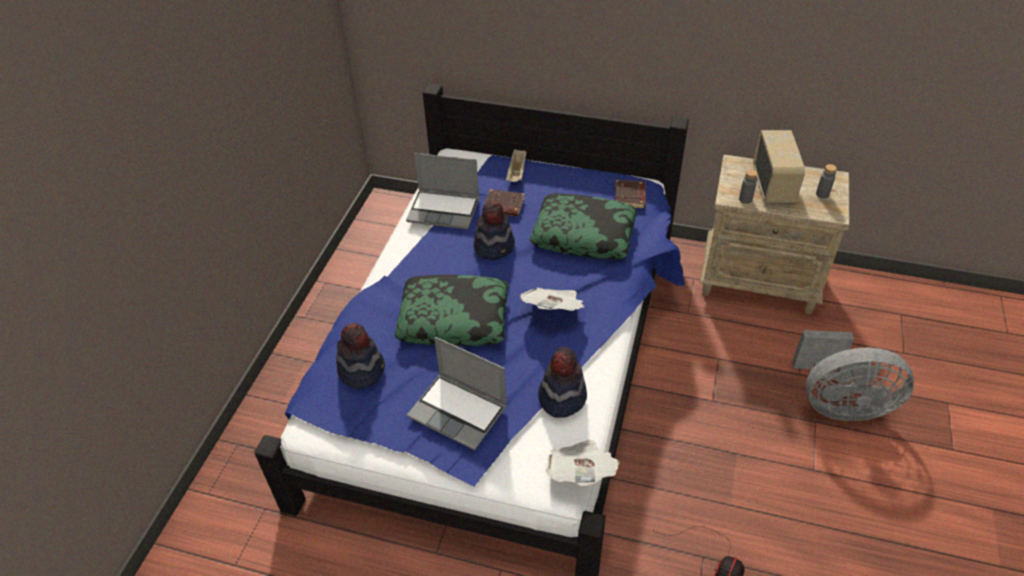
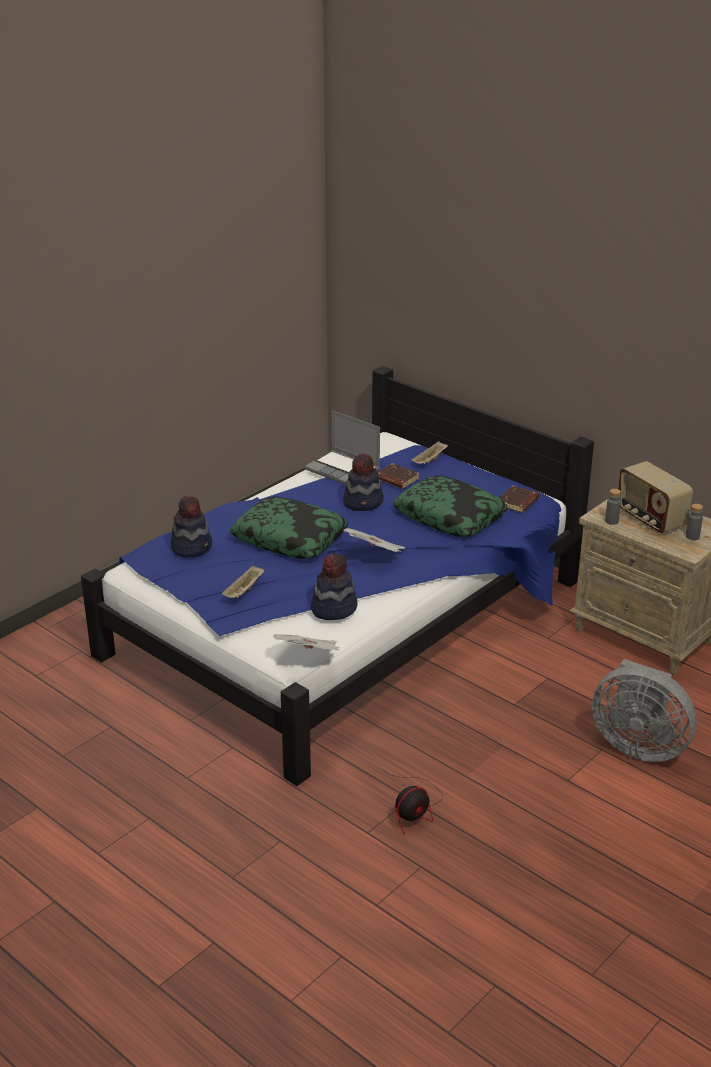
camera: 25 degrees right, 15 degrees down
laptop [407,337,507,451] -> beige tray [222,565,265,598]
radio [753,130,805,203] -> radio turned 120 degrees clockwise [618,461,693,533]

